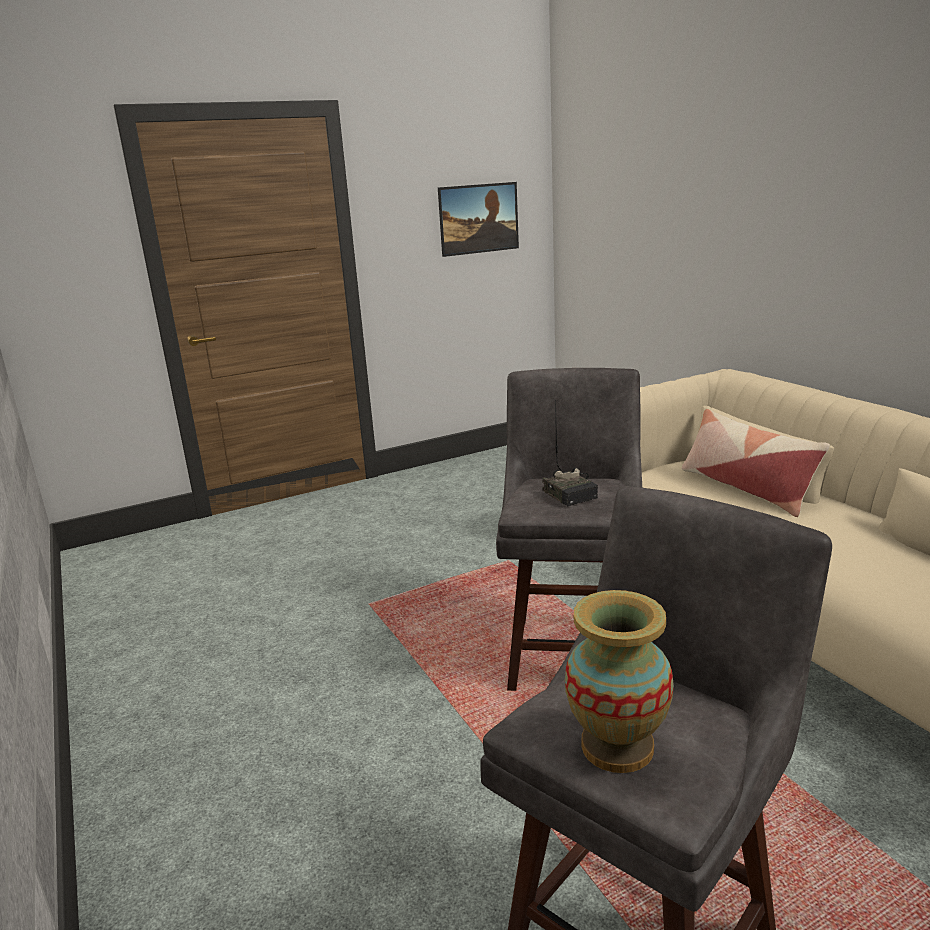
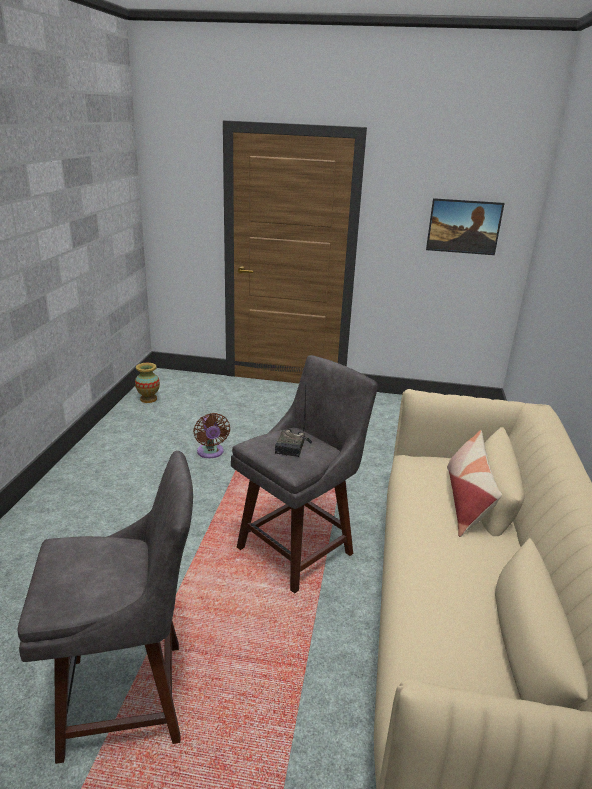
camera: 35 degrees right, 5 degrees up
vase [565,590,674,773] -> vase moved to [135,363,160,403]
none -> brown fan [193,413,230,458]

